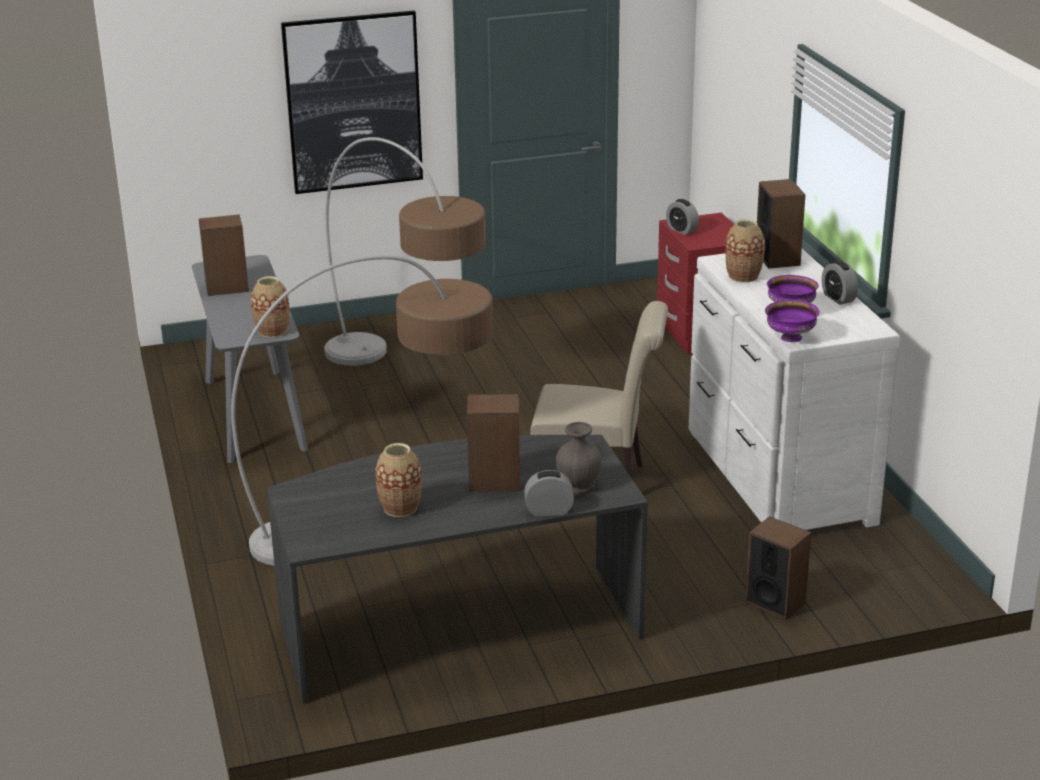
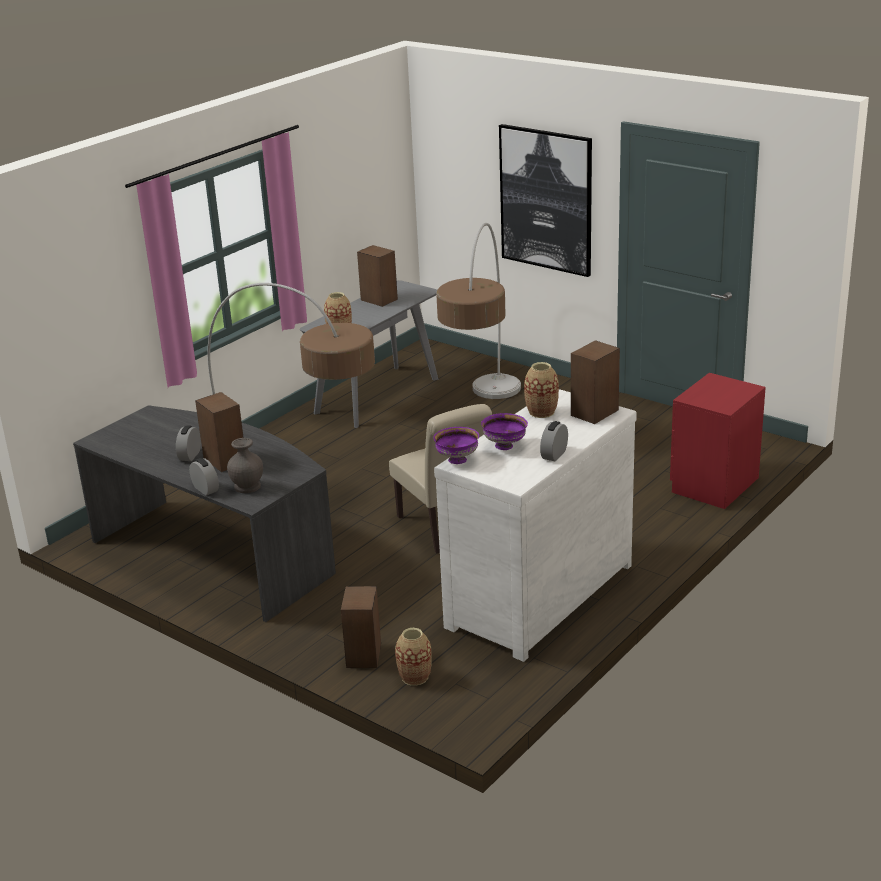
camera: 55 degrees right, 0 degrees up
vase [375,443,422,517] -> vase moved to [395,628,432,686]
alarm clock [666,199,699,235] -> alarm clock moved to [176,425,201,461]

